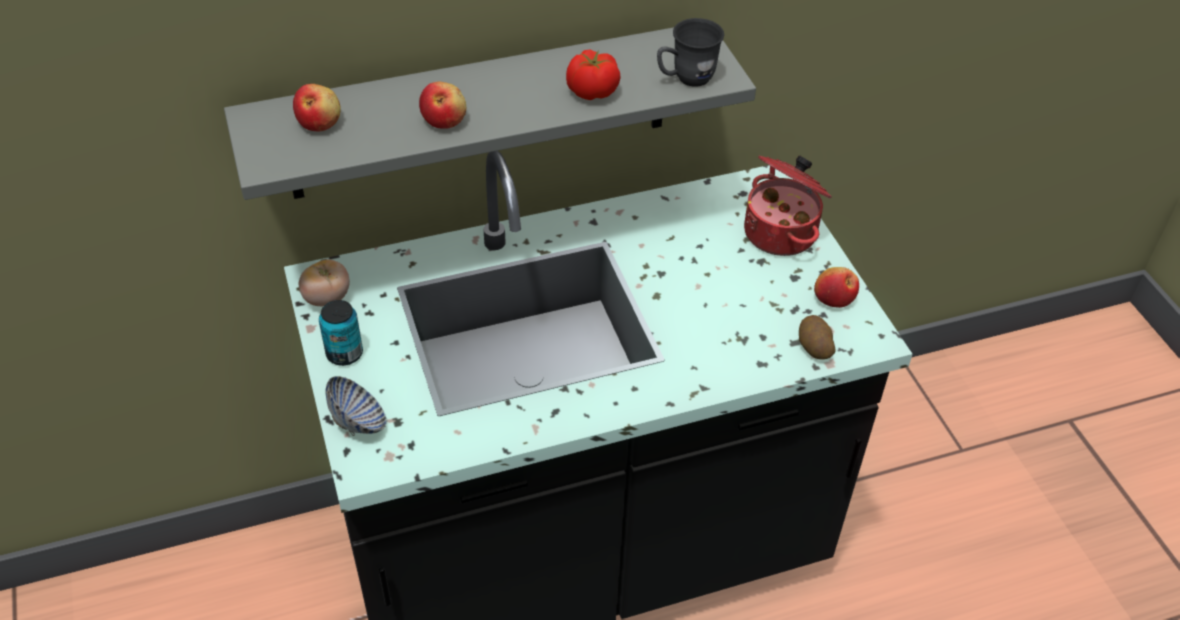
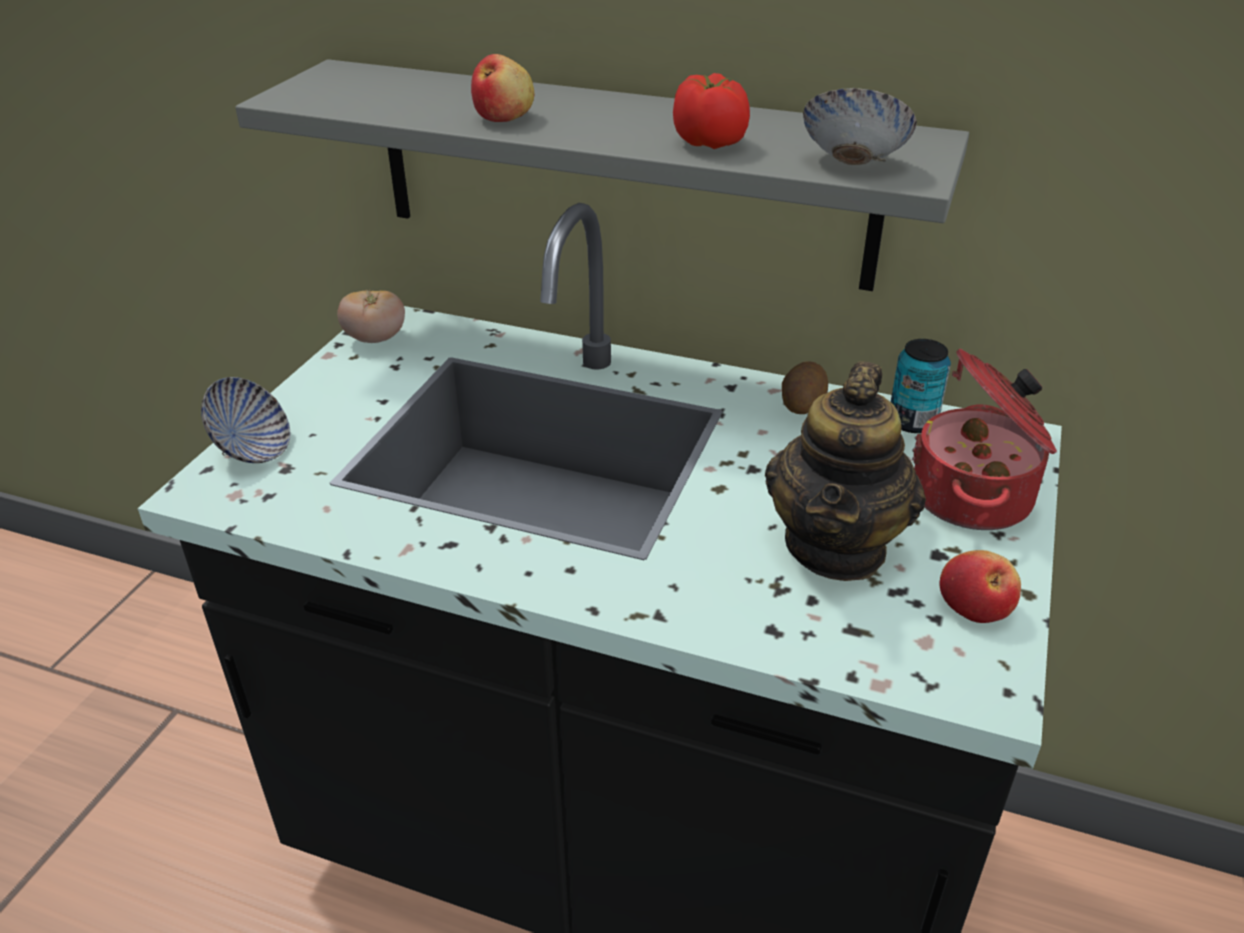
camera: 40 degrees right, 10 degrees down
apple [293,84,341,131] -> none
can [319,300,363,366] -> can moved to [891,339,951,433]
grey mug [657,18,724,87] -> bowl [803,88,917,165]
potato [799,315,836,360] -> potato moved to [782,361,828,414]
none -> teapot [765,361,926,581]

